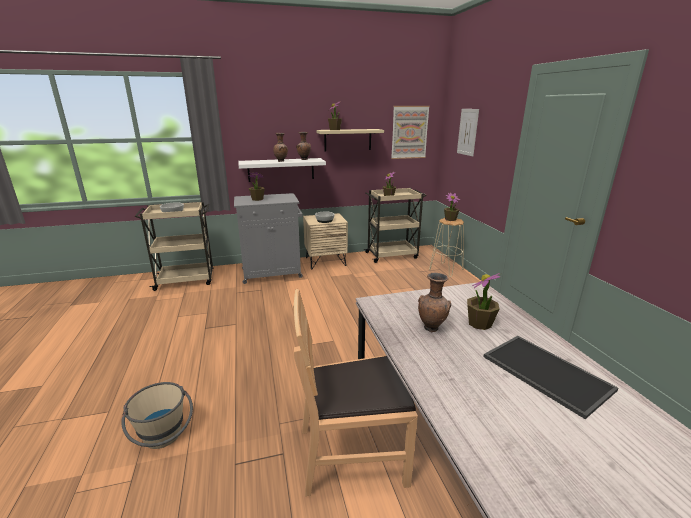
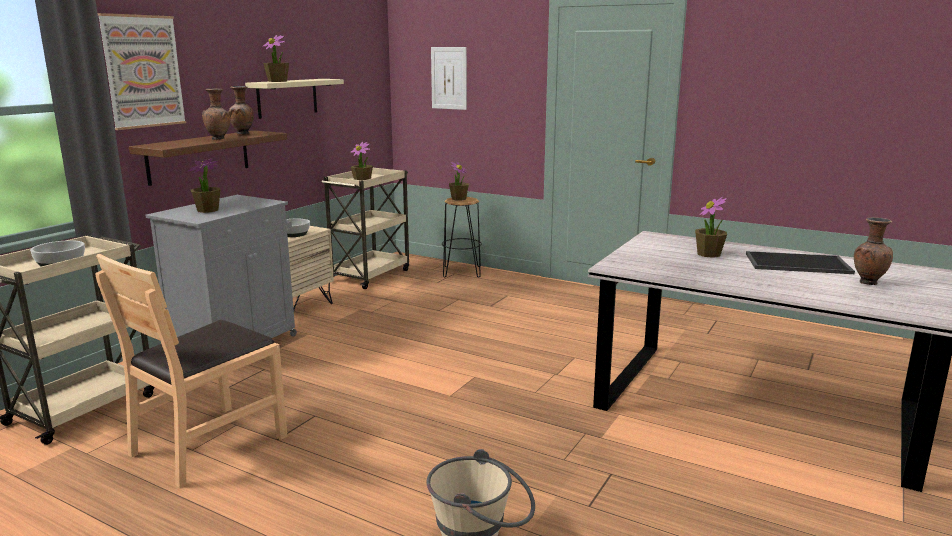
camera: 45 degrees left, 5 degrees down
white shelf [238,158,326,182] -> brown shelf [129,131,287,186]
brown chair [293,289,418,496] -> brown chair moved to [95,254,287,489]
picture [391,106,430,159] -> picture moved to [98,13,186,130]
brown vase [418,273,451,332] -> brown vase moved to [854,217,893,285]
beige stool [429,218,464,277] -> black stool [442,197,482,278]

